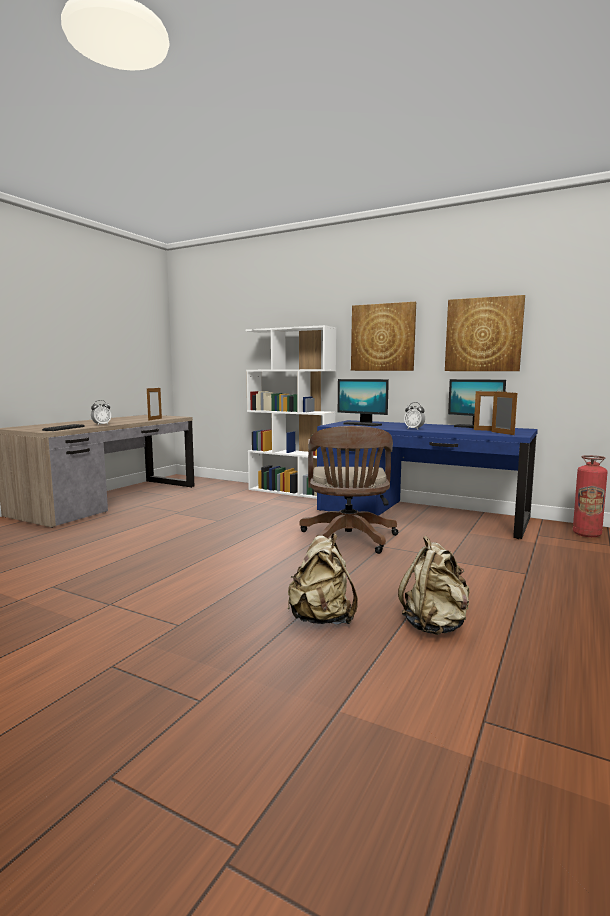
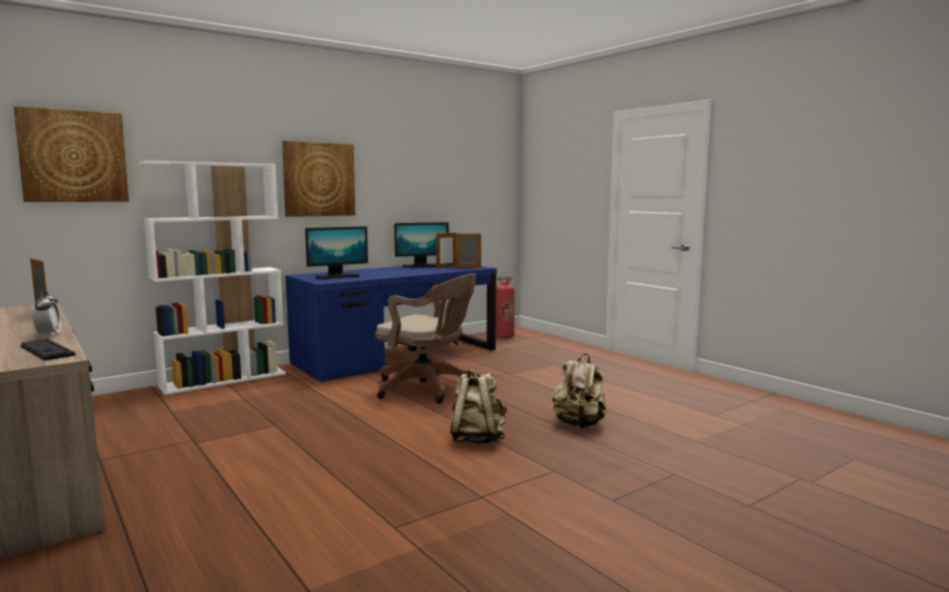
camera: 65 degrees left, 0 degrees up
beige backpack [398,536,470,635] -> beige backpack moved to [450,368,507,444]
alarm clock [404,402,425,430] -> none
picture [445,295,525,371] -> picture moved to [13,106,129,202]

